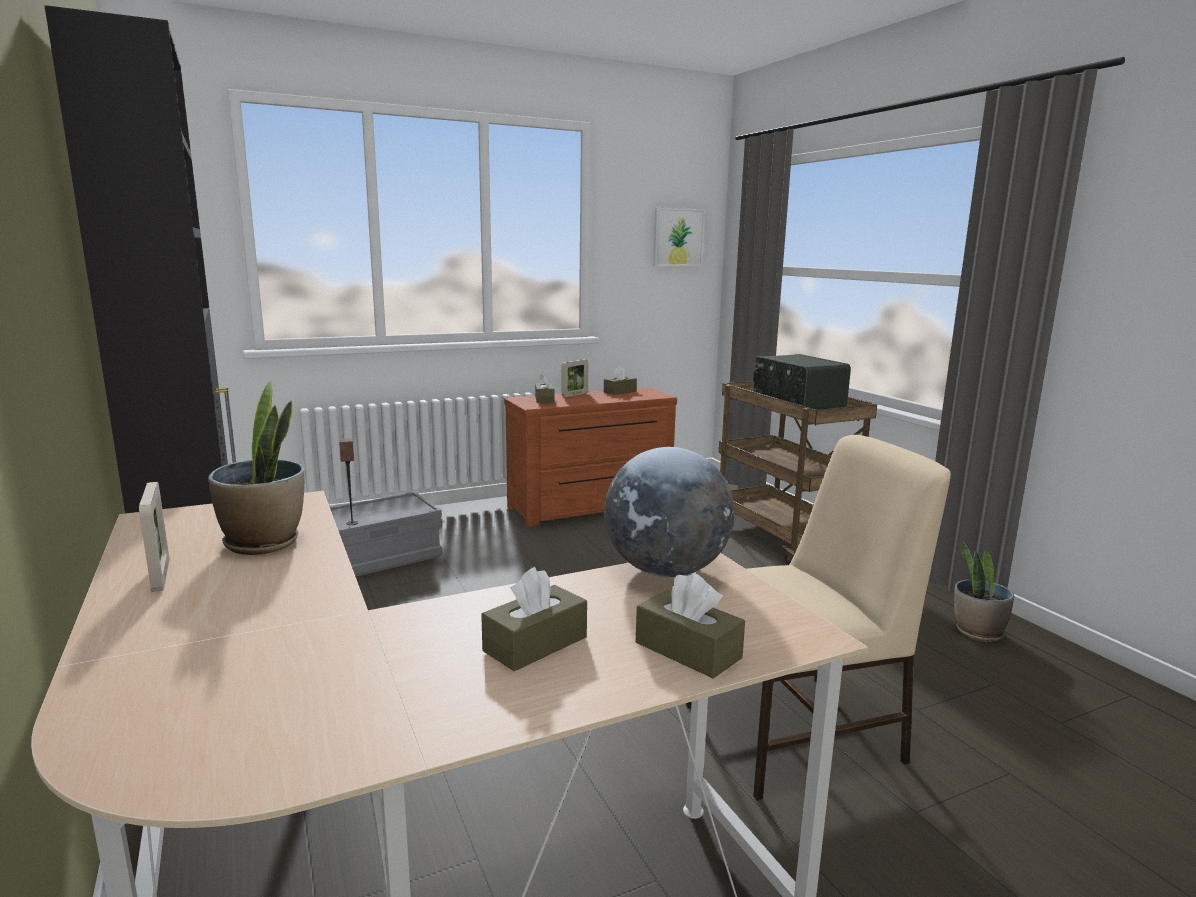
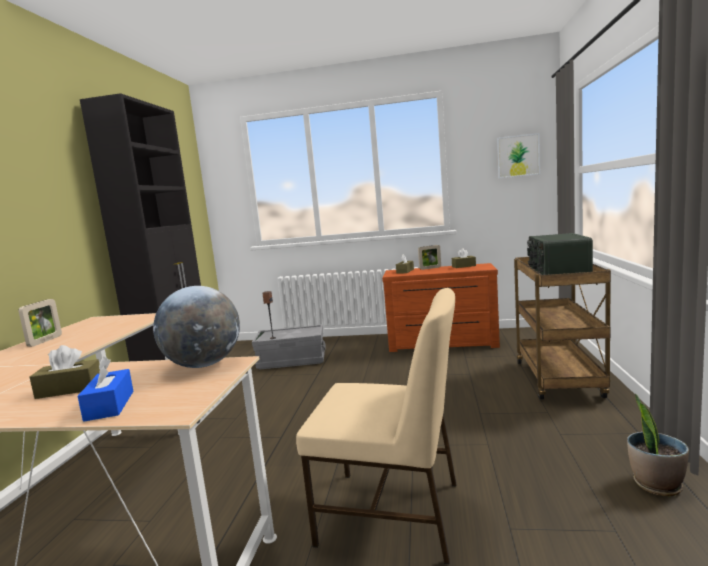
camera: 35 degrees right, 5 degrees down
potted plant [208,381,304,555] -> none
brown tissue box [636,573,745,678] -> blue tissue box [78,357,133,421]

